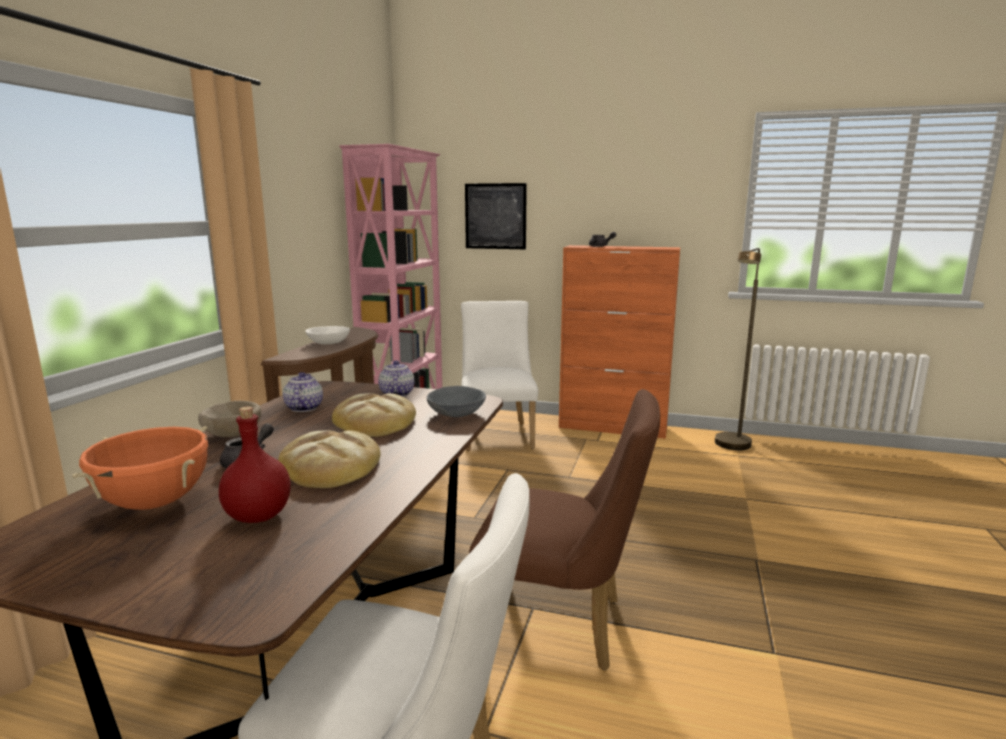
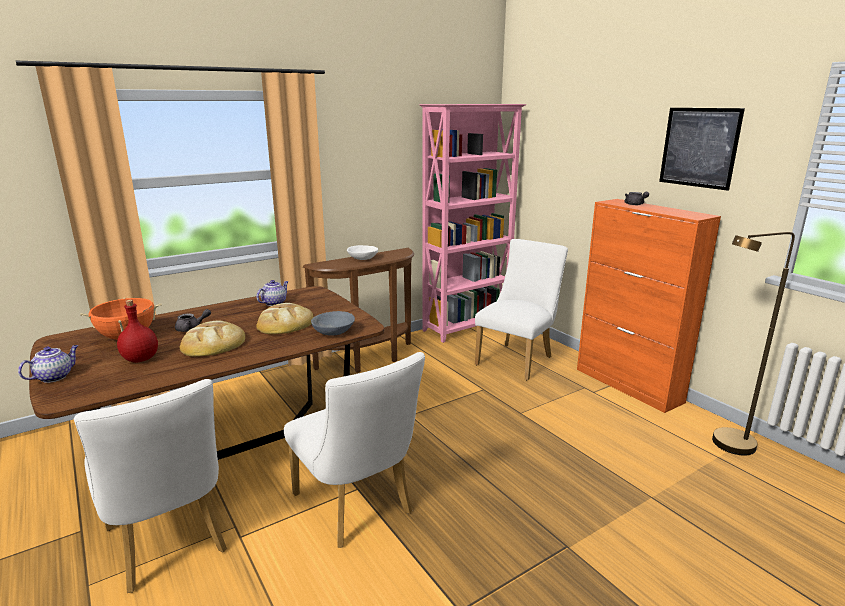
camera: 40 degrees right, 5 degrees up
beige bowl [198,401,261,437] -> none
teapot [378,360,415,397] -> teapot moved to [18,345,78,383]
picture [465,183,527,249] -> picture moved to [659,108,745,191]
brown chair [469,389,660,671] -> white chair [284,352,425,548]

